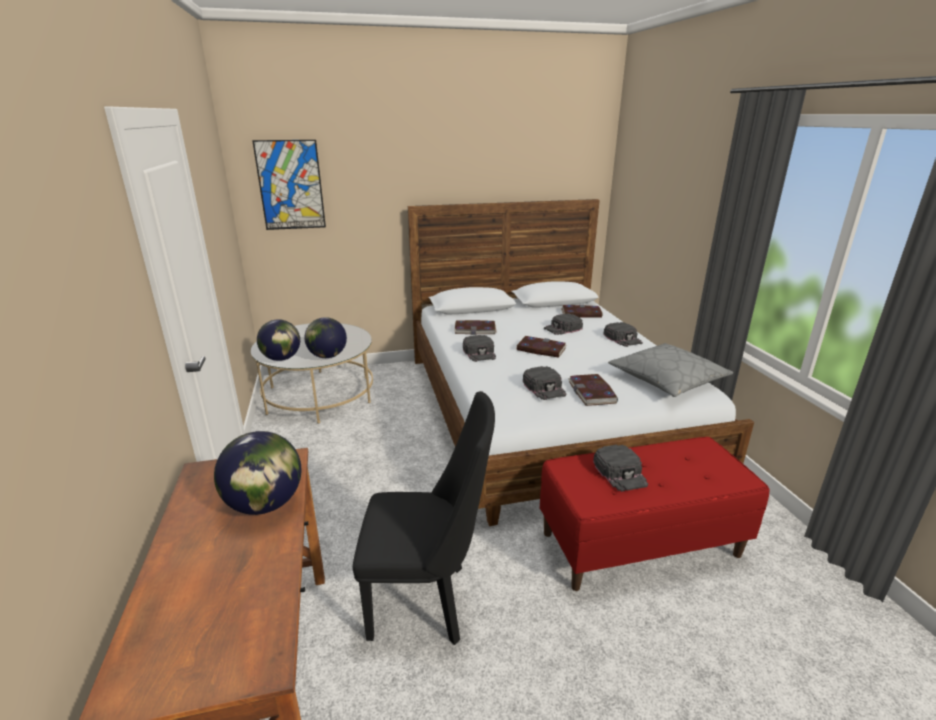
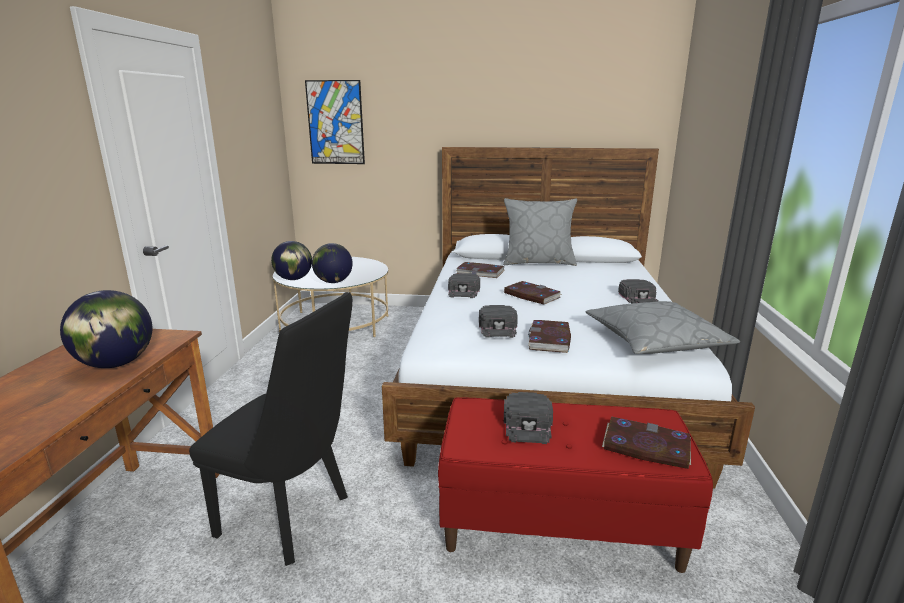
camera: 20 degrees right, 5 degrees down
black cap [544,313,583,335] -> none
book [561,305,602,318] -> book moved to [602,416,691,469]
none -> grey pillow [503,198,577,266]

